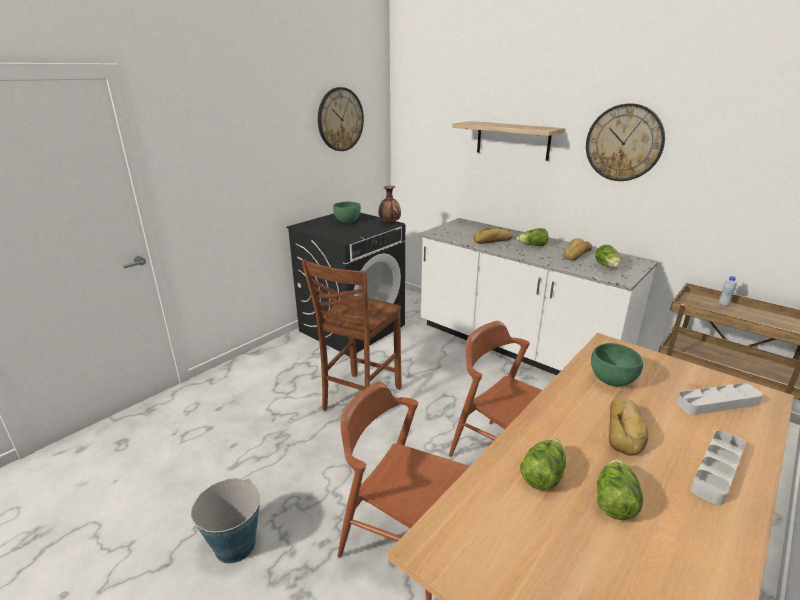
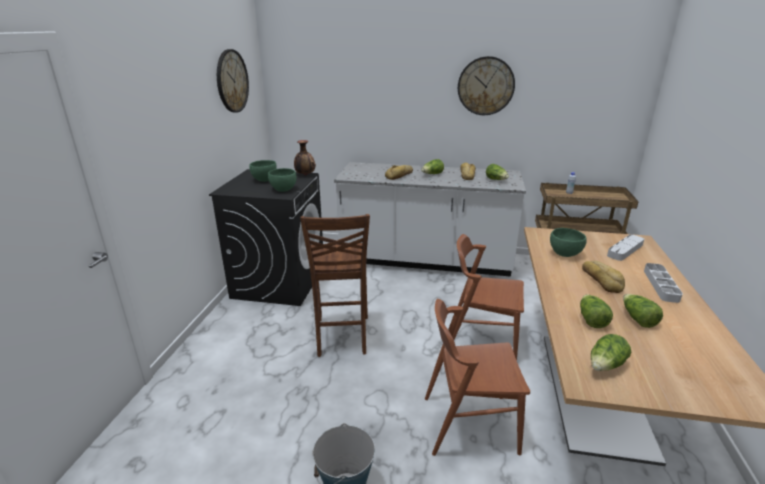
camera: 30 degrees left, 0 degrees up
shelf [452,121,564,161] -> none
none -> green bowl [268,168,297,192]
none -> lettuce [591,334,631,371]

